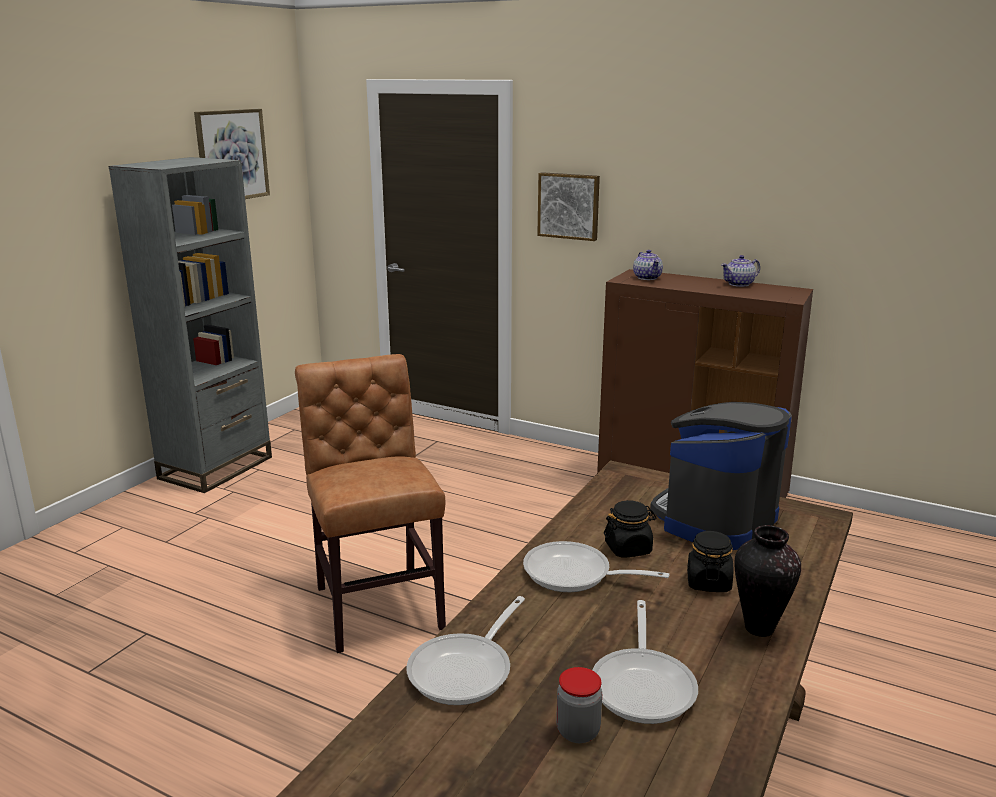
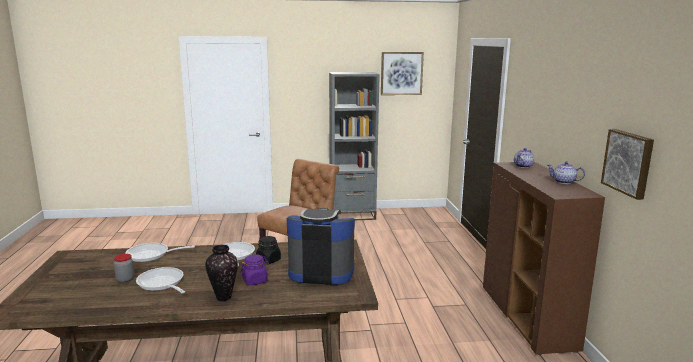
camera: 55 degrees right, 5 degrees down
picture [537,172,600,241] -> picture moved to [601,129,654,200]
frying pan [592,600,698,724] -> frying pan turned 75 degrees clockwise [136,267,185,293]
black jar [687,531,734,592] -> purple jar [240,254,269,285]

